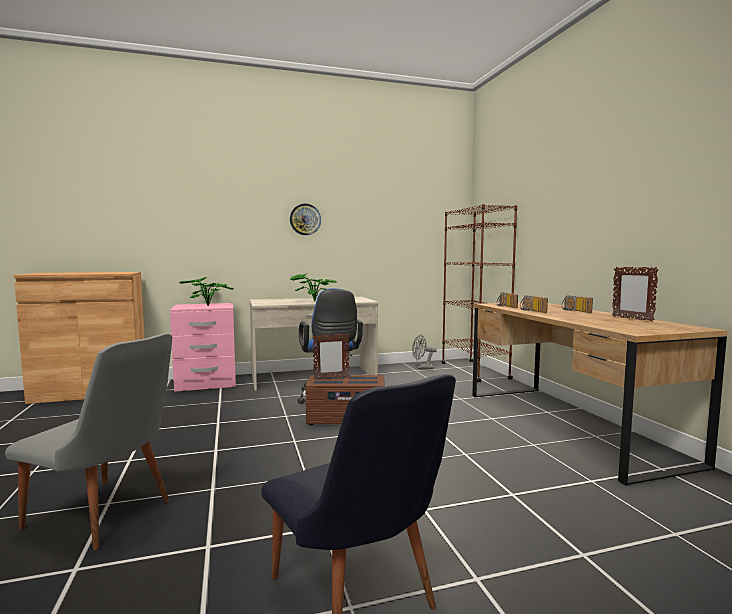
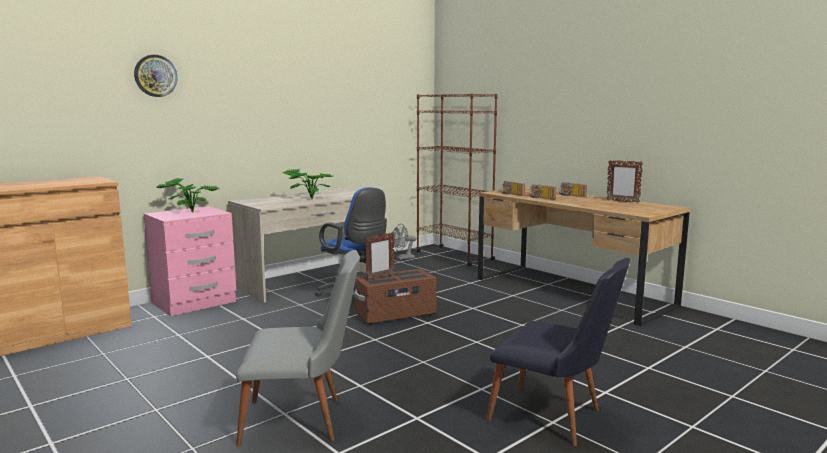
camera: 25 degrees left, 5 degrees up
wall clock [290,204,321,235] -> wall clock moved to [134,55,178,97]

